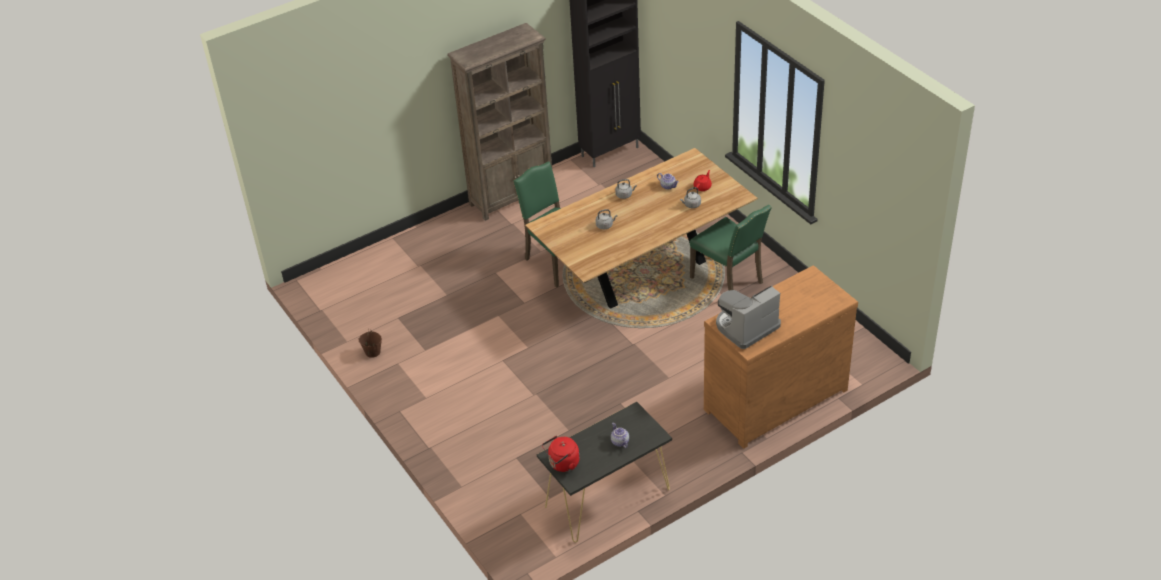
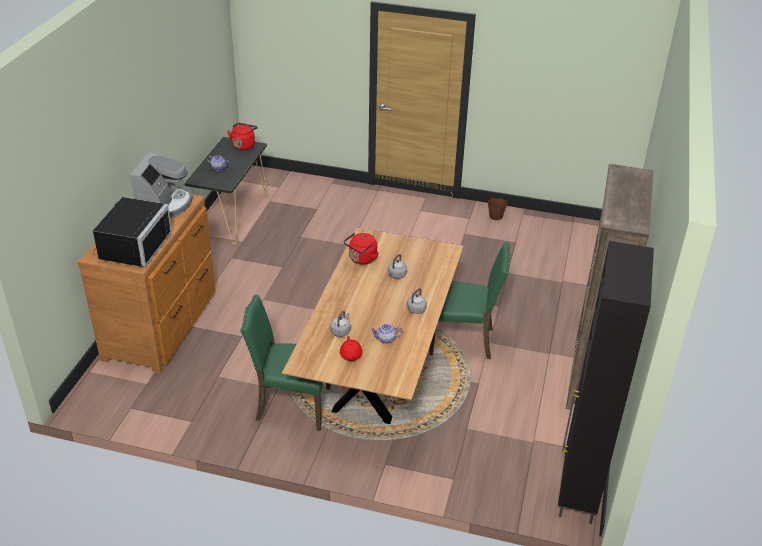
camera: 135 degrees right, 5 degrees down
none -> black microwave [93,197,172,267]
none -> red kettle [344,233,379,265]

